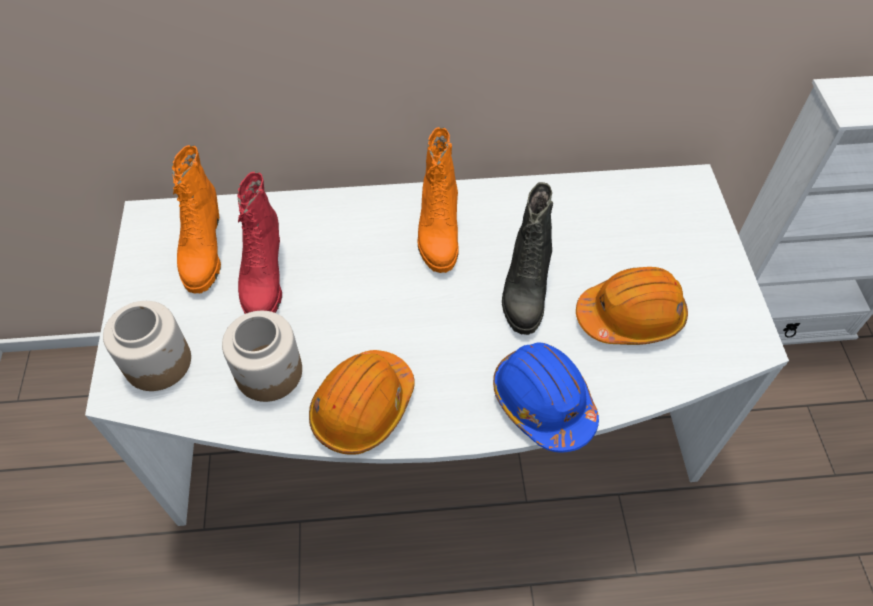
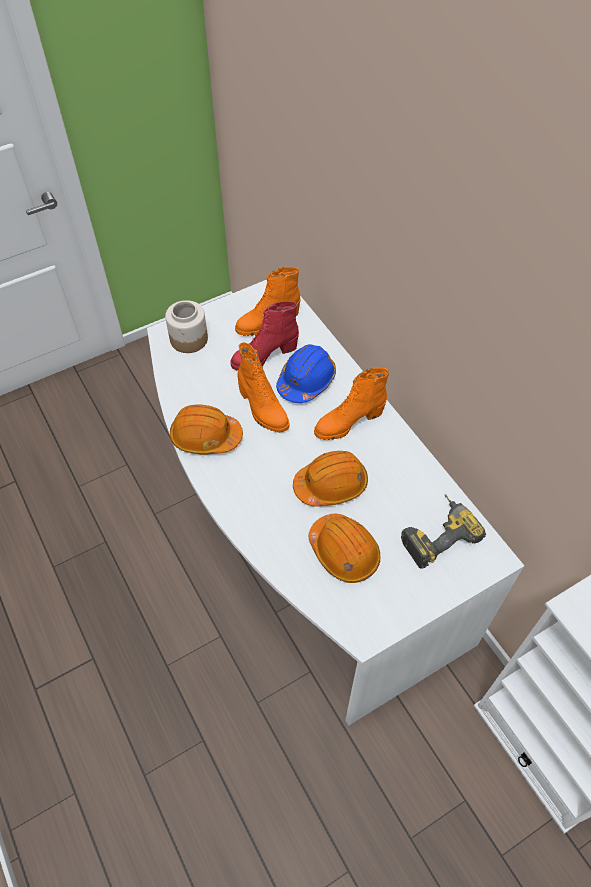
camera: 65 degrees right, 0 degrees up
jar [222,311,302,402] -> none
blue hard hat [493,343,599,453] -> blue hard hat moved to [276,344,336,403]
black boot [502,182,553,335] -> orange hard hat [293,451,368,507]
none -> orange boot [237,342,290,433]
none -> power drill [401,494,486,569]

